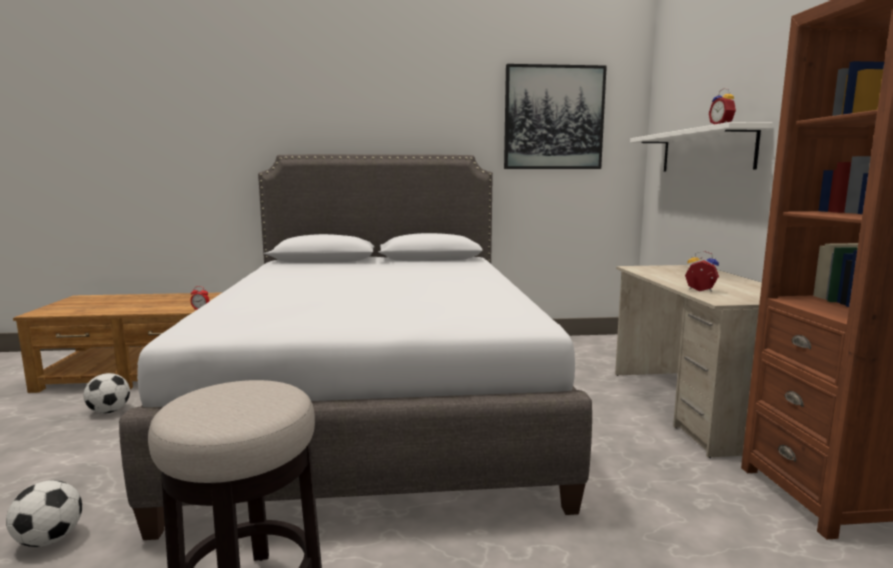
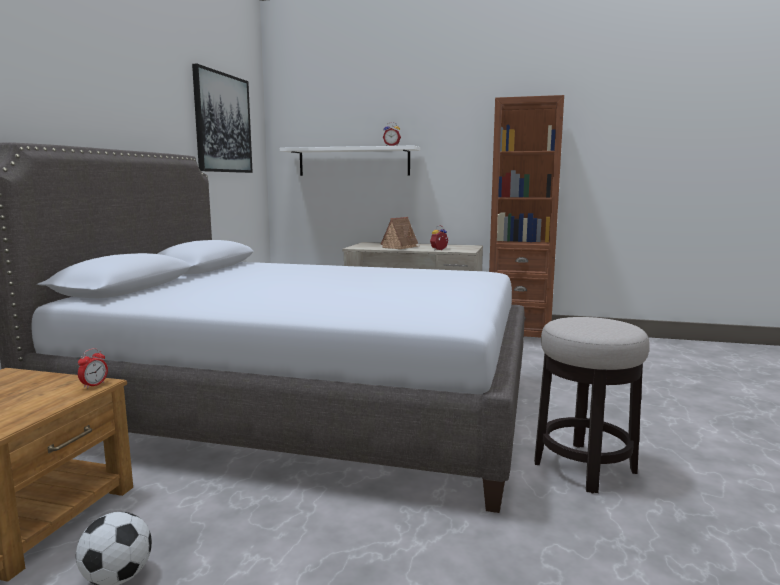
camera: 70 degrees left, 0 degrees up
football [6,480,82,547] -> none
none -> toy house [380,217,418,249]

